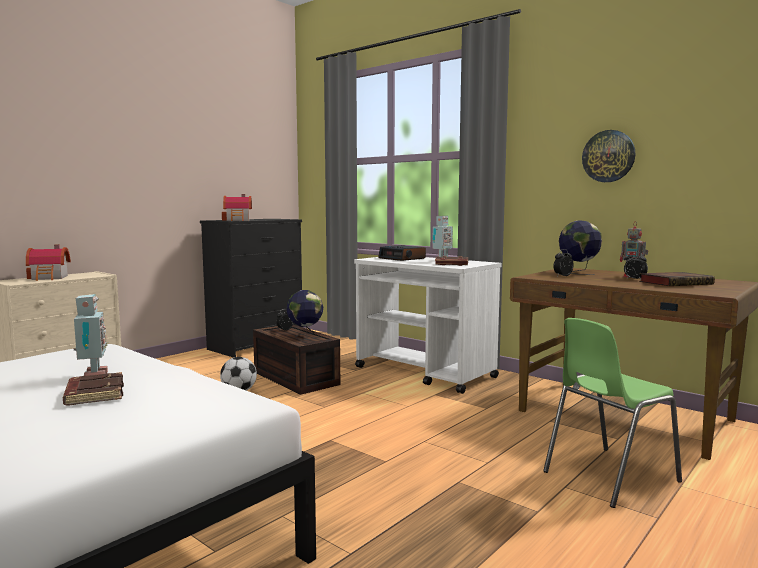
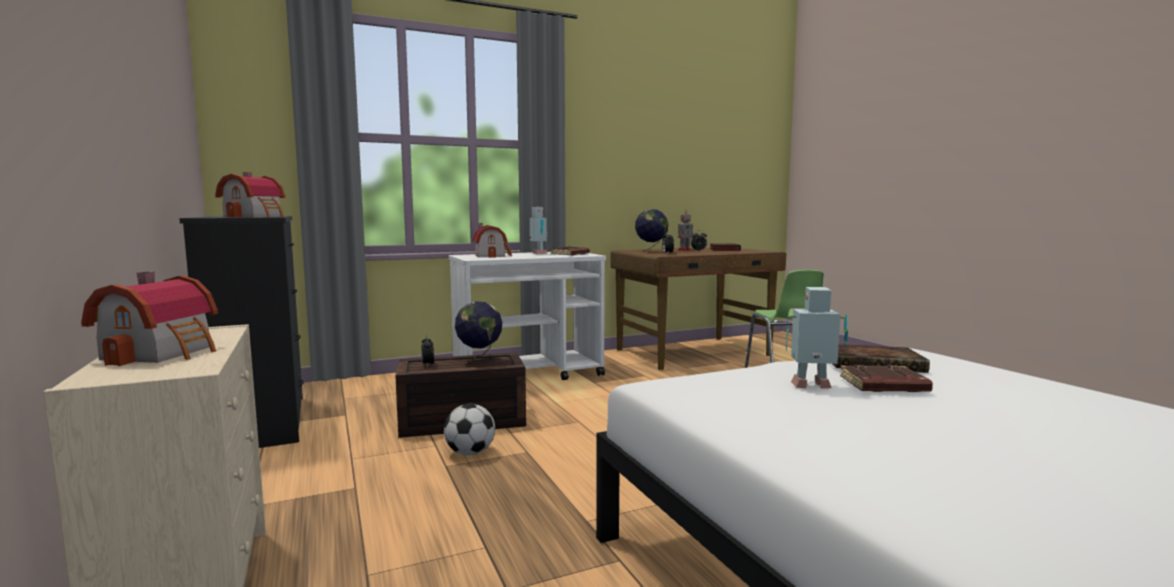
camera: 65 degrees left, 0 degrees up
alarm clock [378,245,426,261] -> toy house [473,223,512,258]
wall clock [582,130,635,182] -> none
none -> book [833,344,930,373]

